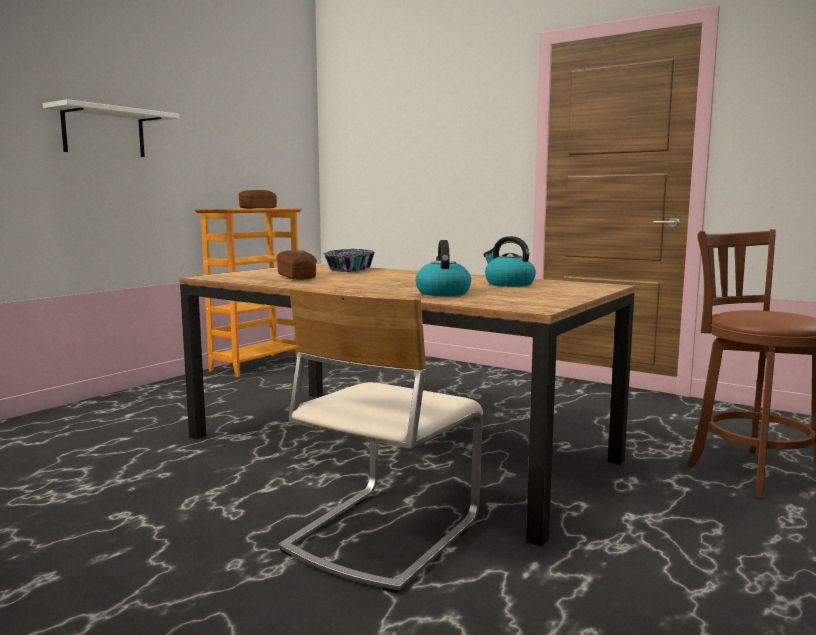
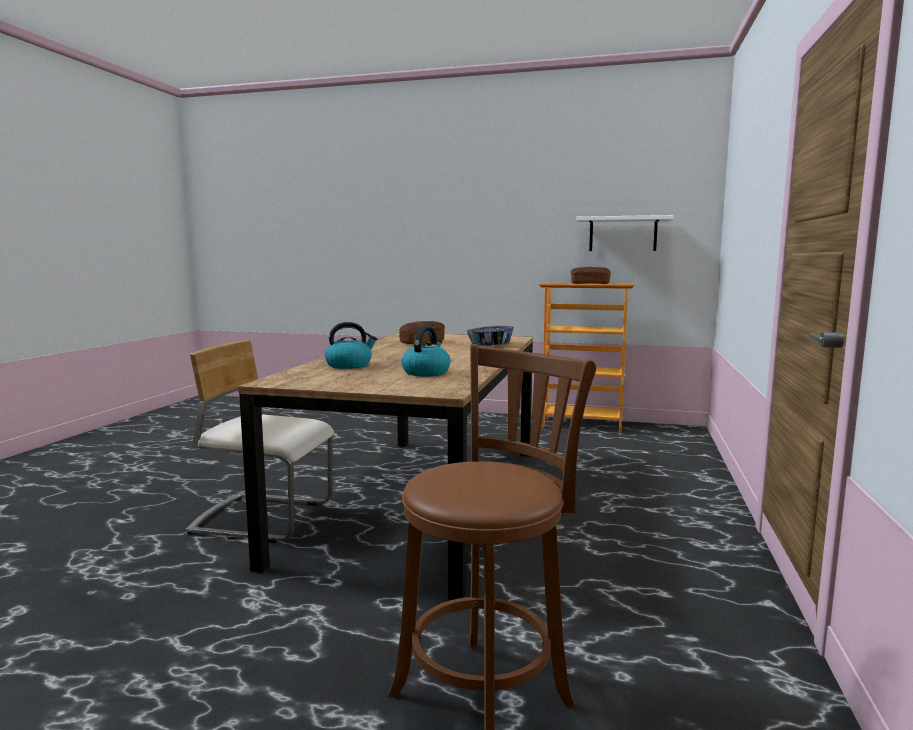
camera: 70 degrees right, 0 degrees up
white shelf [43,99,179,157] -> white shelf moved to [576,215,674,251]

